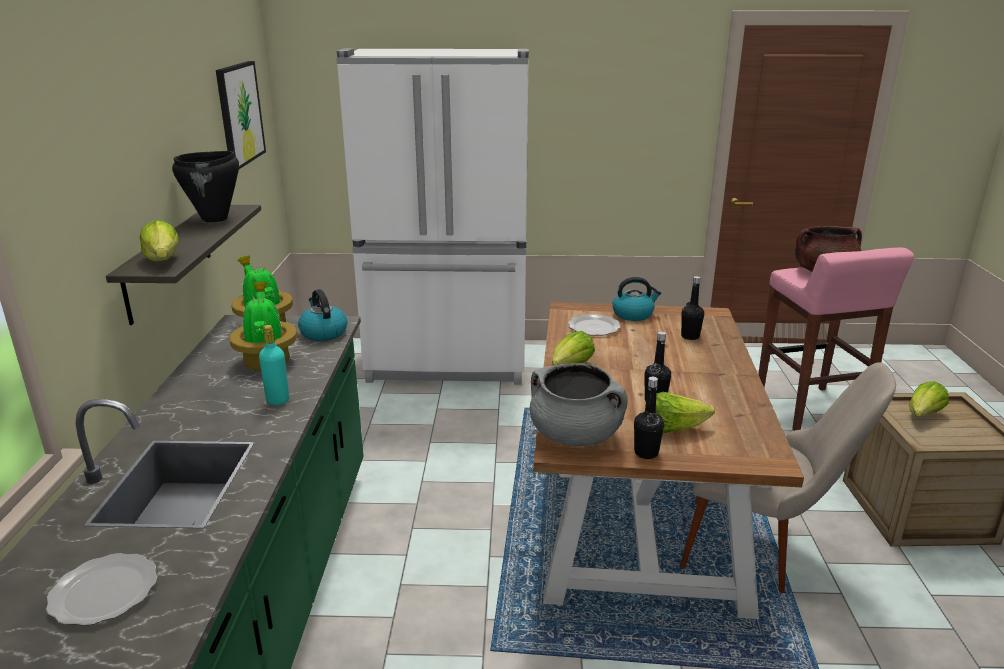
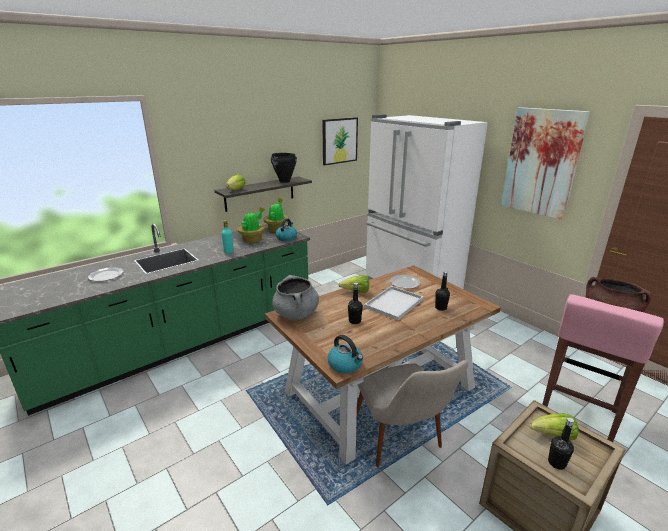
camera: 50 degrees right, 0 degrees up
kettle [612,277,661,321] -> kettle moved to [328,335,363,373]
black bottle [634,377,664,459] -> black bottle moved to [548,418,574,470]
lettuce [656,392,715,433] -> none
none -> white tray [364,286,424,321]
none -> picture [501,107,590,220]

